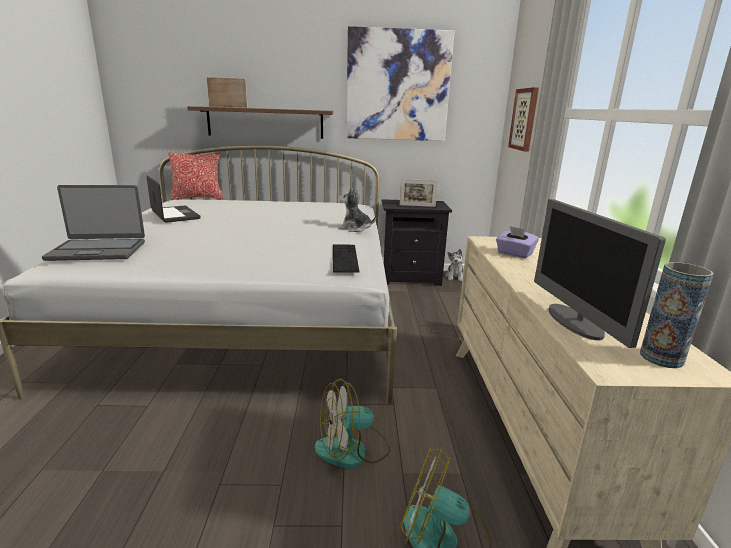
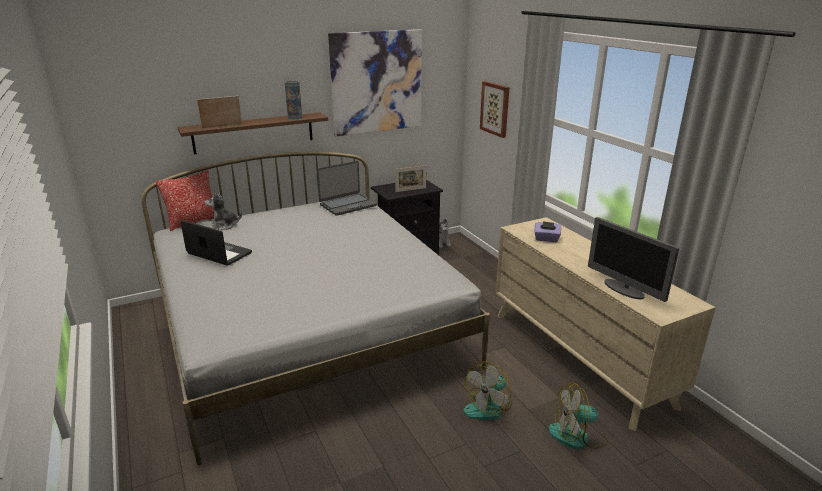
camera: 25 degrees left, 5 degrees up
laptop [42,185,145,261] -> laptop moved to [317,161,377,216]
keyboard [333,244,359,273] -> none
plush toy [338,187,376,232] -> plush toy moved to [205,193,242,230]
vase [640,262,714,368] -> vase moved to [285,81,302,119]

